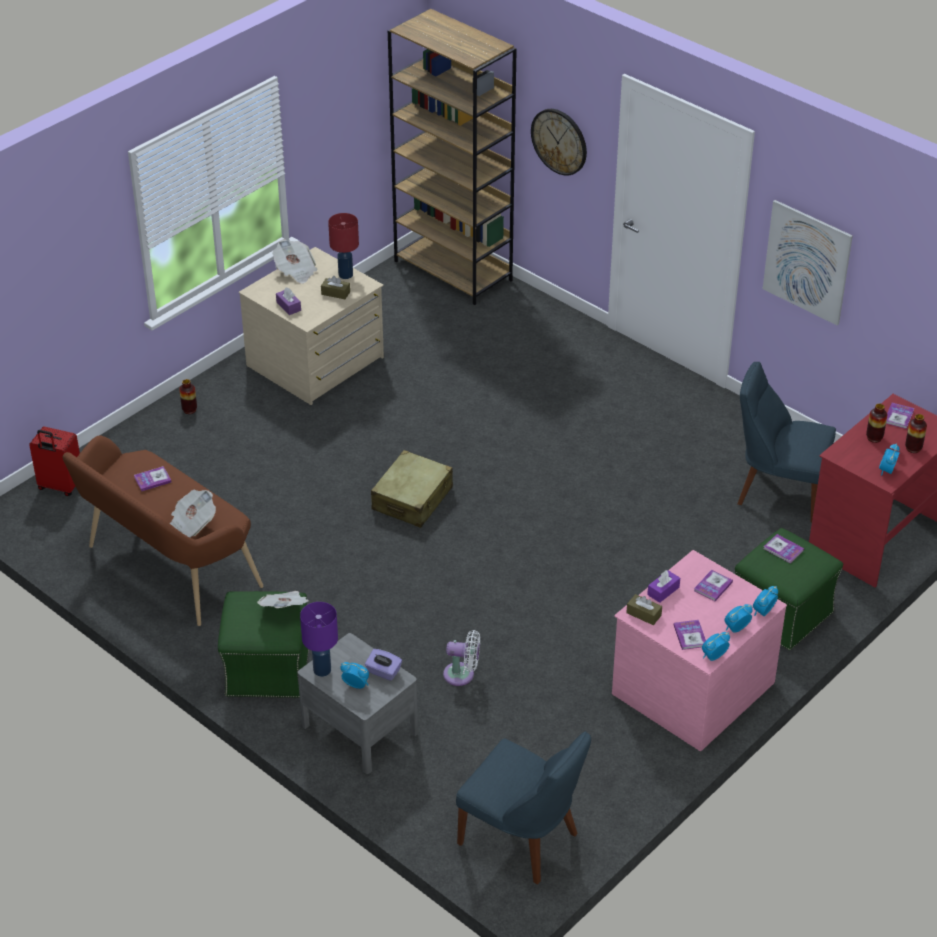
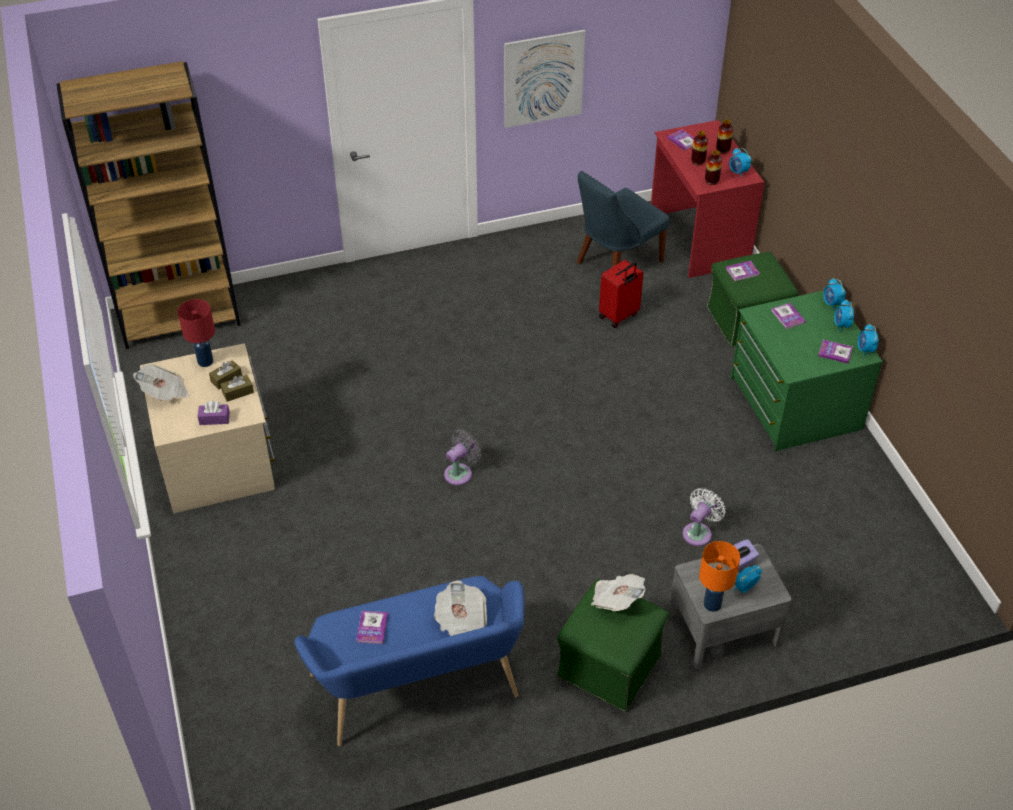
camera: 60 degrees left, 5 degrees up
red suitcase [29,427,80,496] -> red suitcase moved to [599,260,643,328]
brown bench [62,436,264,626] -> blue bench [294,576,524,746]
vase [179,379,197,414] -> vase moved to [705,150,722,185]
purple table lamp [300,602,338,677] -> orange table lamp [699,541,740,612]
beige suitcase [371,450,453,528] -> grey fan [444,429,481,485]
blue chair [456,732,591,884] -> none
wall clock [531,109,587,176] -> none
pink dresser [612,550,787,751] -> green dresser [730,290,883,451]
brown tissue box [626,594,662,625] -> brown tissue box moved to [220,375,254,402]
purple tissue box [647,570,680,603] -> none

